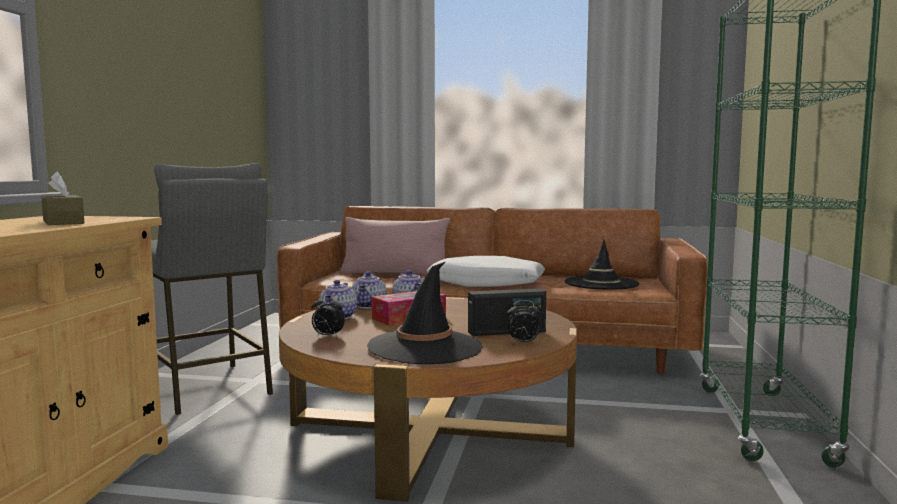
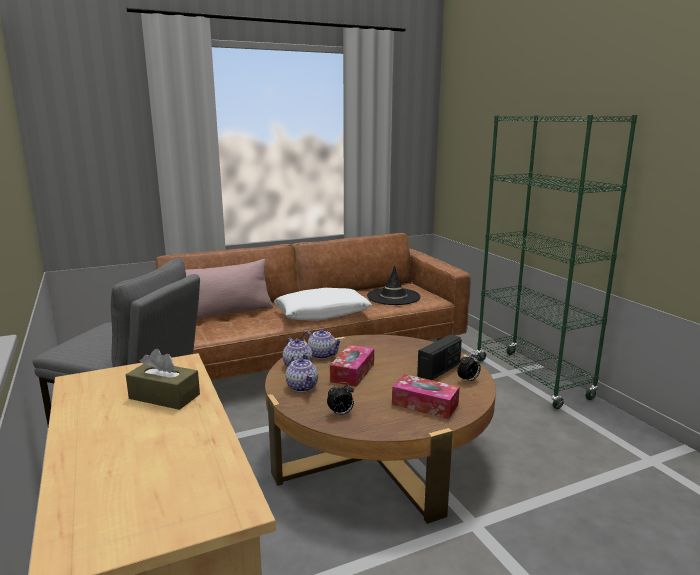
camera: 35 degrees left, 10 degrees up
black hat [367,262,483,364] -> tissue box [392,374,460,419]

